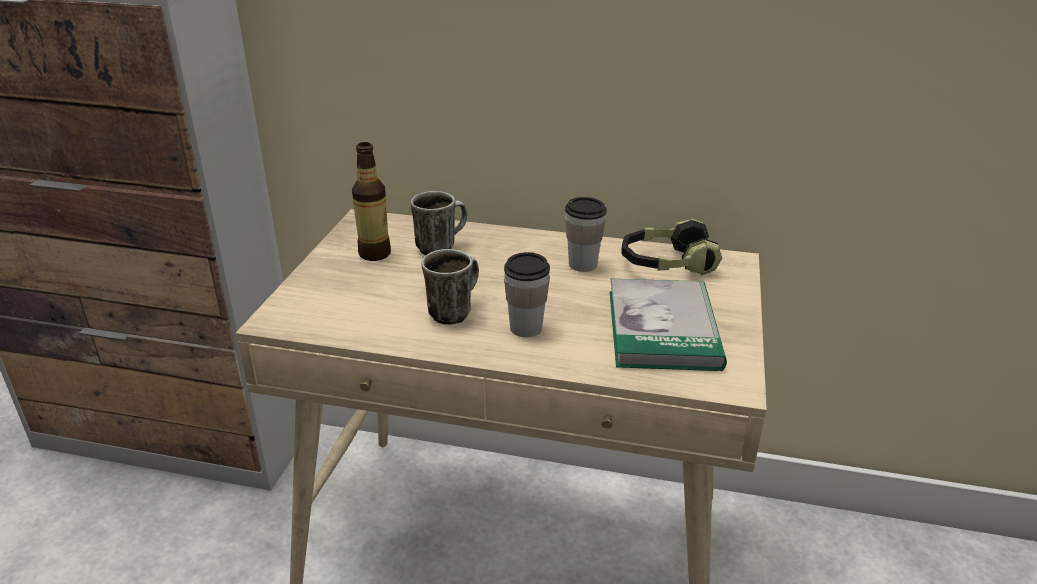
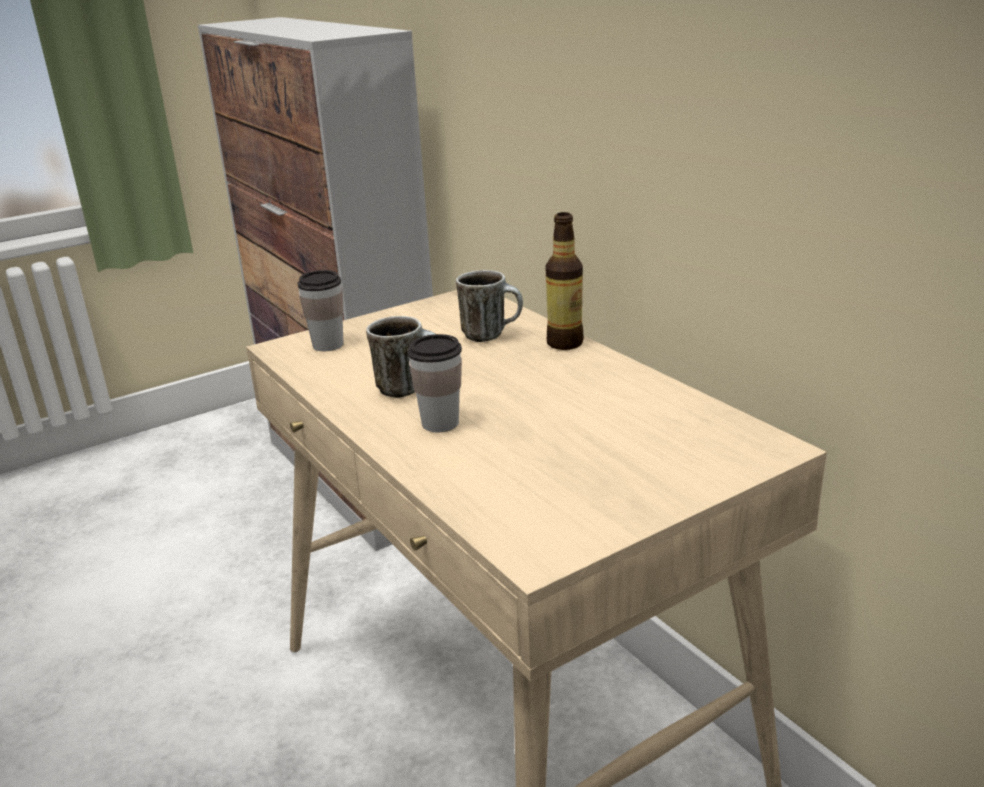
camera: 45 degrees right, 5 degrees down
bottle [352,142,391,261] -> bottle moved to [545,212,584,350]
cup [565,197,607,272] -> cup moved to [298,270,344,351]
book [610,279,727,371] -> none
headphones [621,218,722,275] -> none

